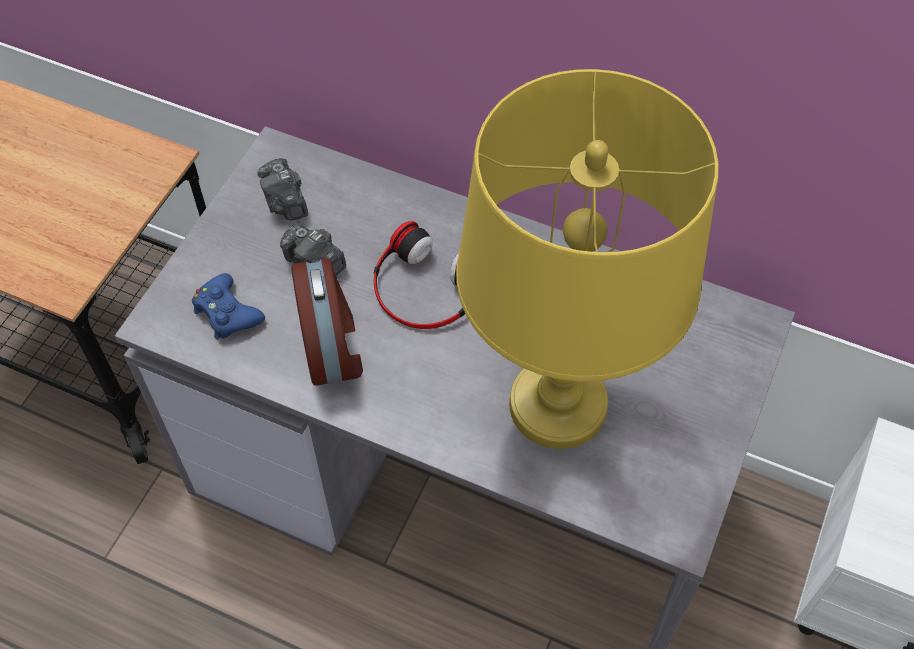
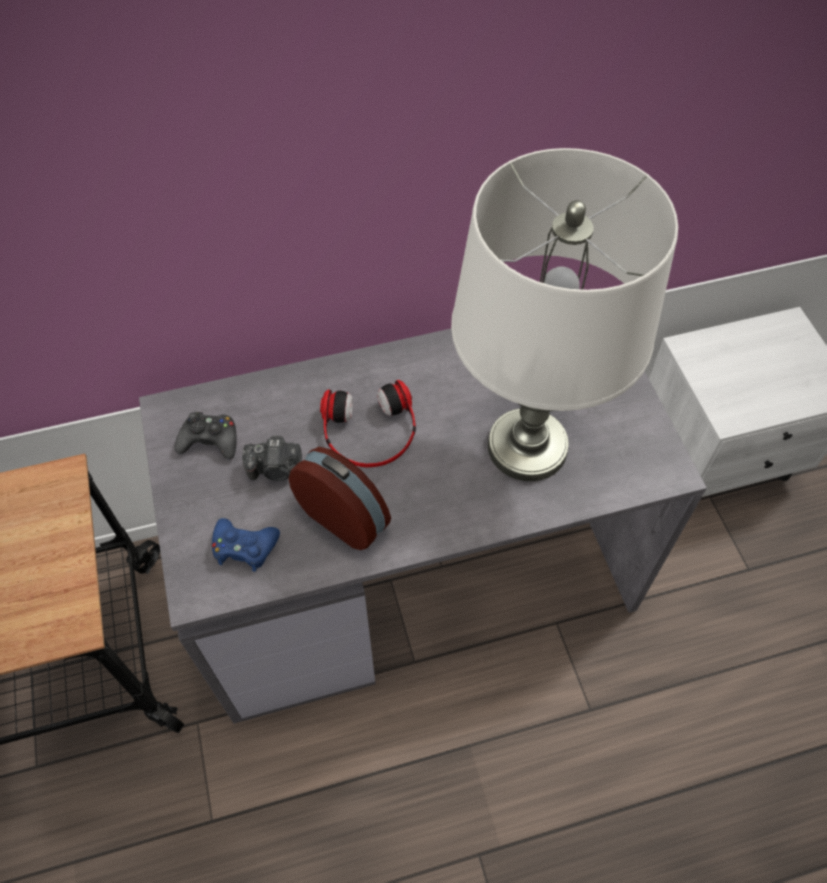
camera: 40 degrees left, 0 degrees up
camera [257,158,308,221] -> black game controller [175,412,237,460]
yellow table lamp [456,69,719,449] -> white table lamp [451,148,678,481]

